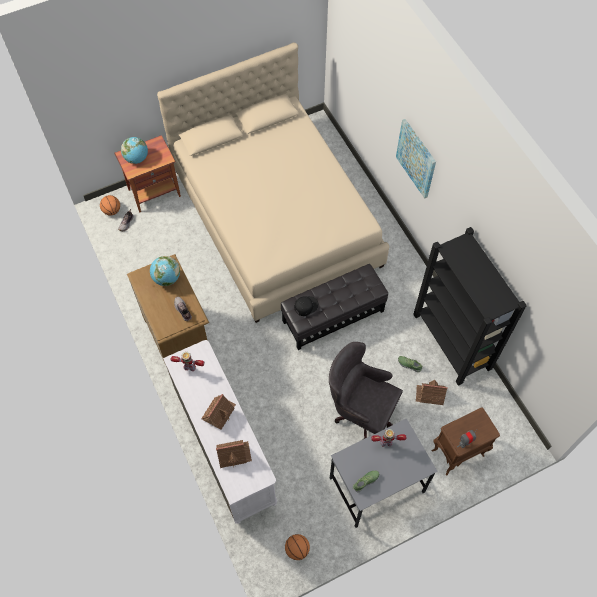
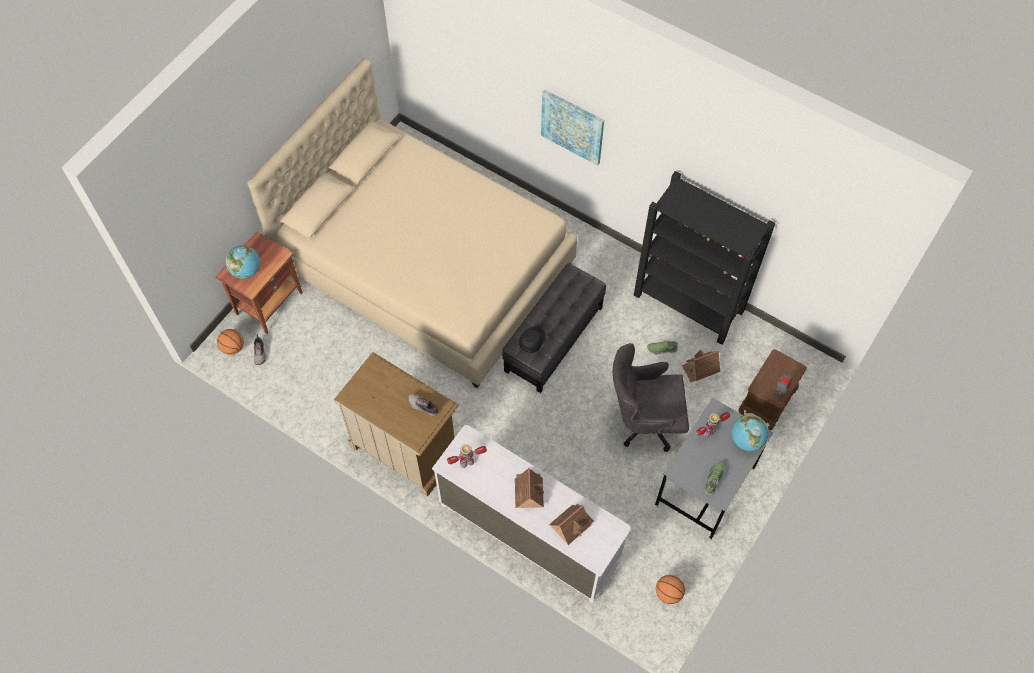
camera: 30 degrees left, 0 degrees up
globe [150,256,180,286] -> globe moved to [731,414,769,451]

